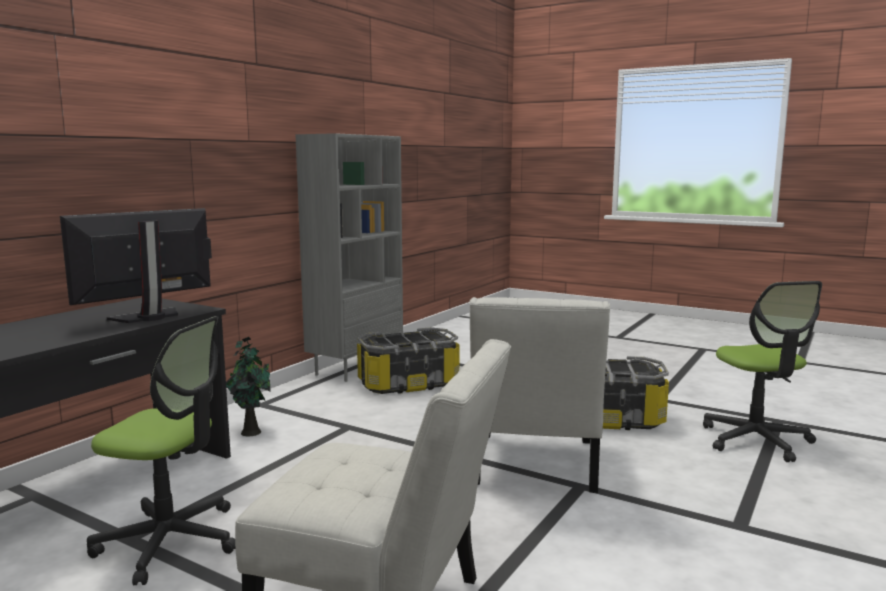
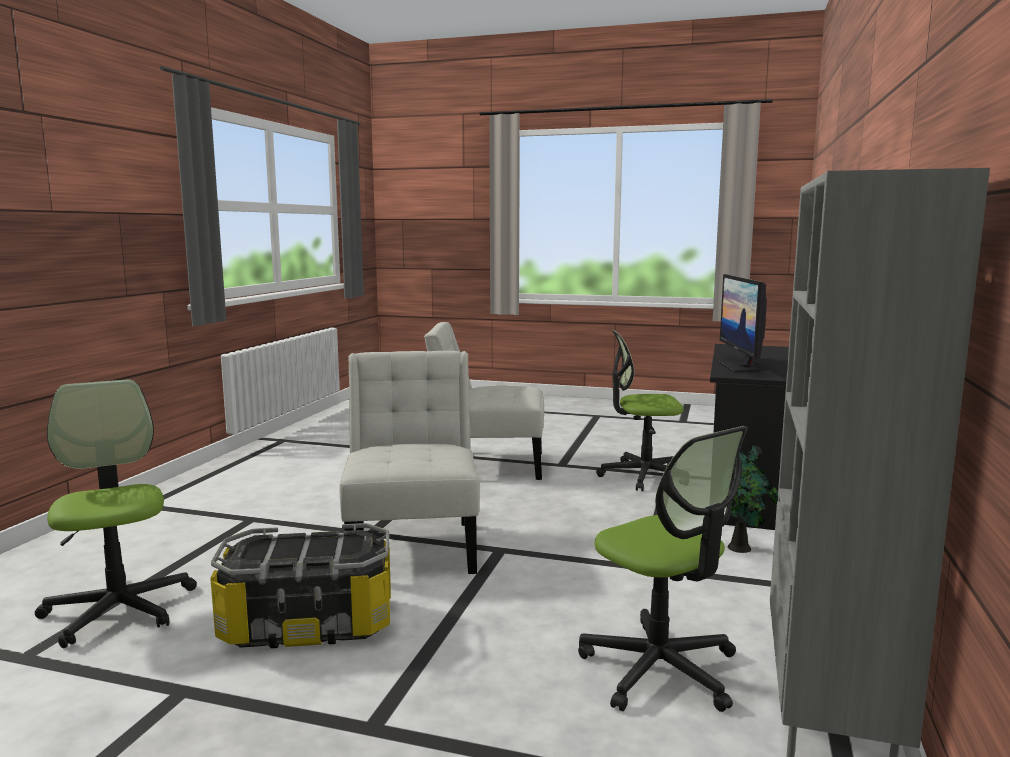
camera: 165 degrees right, 0 degrees up
monitor [60,208,212,323] -> monitor turned 150 degrees clockwise [718,274,767,373]
storage box [357,327,459,394] -> office chair [578,426,748,712]

